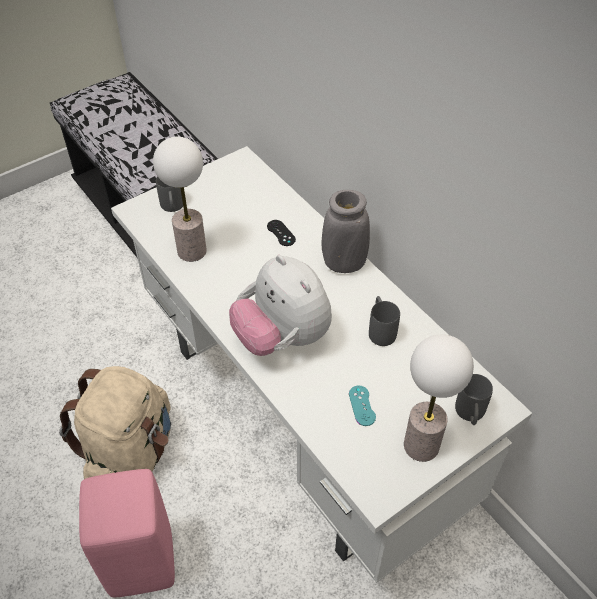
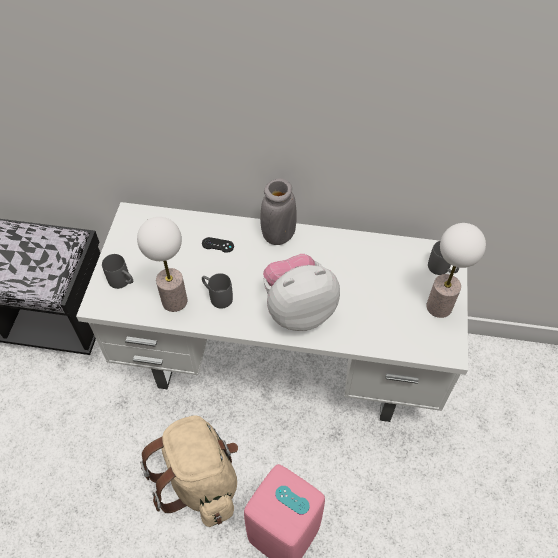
camera: 45 degrees left, 5 degrees up
plush toy [229,255,332,356] -> plush toy turned 150 degrees clockwise [263,254,340,331]
turquoise game controller [349,386,376,426] -> turquoise game controller moved to [275,486,310,515]
grey mug [369,296,400,346] -> grey mug moved to [202,273,233,309]

